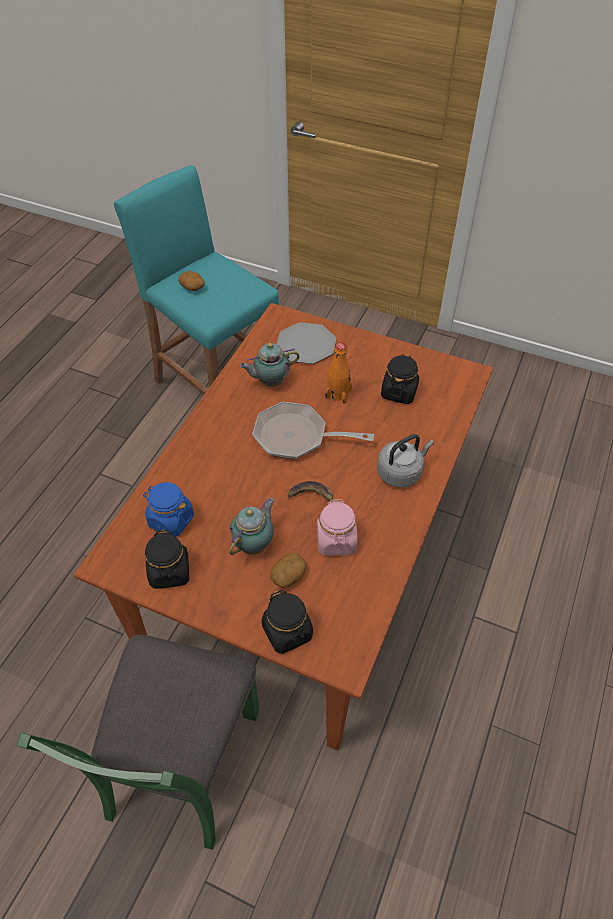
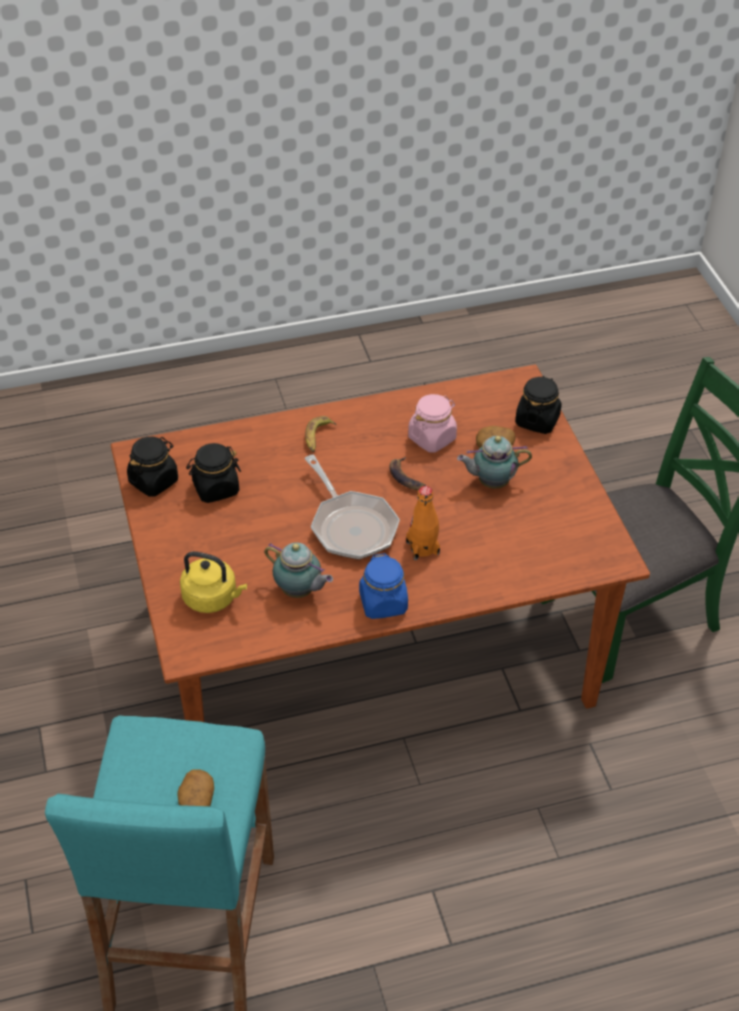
camera: 130 degrees left, 5 degrees down
blue jar [143,482,194,537] -> blue jar moved to [359,553,408,619]
black jar [145,530,189,589] -> black jar moved to [127,437,178,497]
plate [277,322,336,364] -> yellow kettle [180,552,247,613]
orange bottle [325,343,352,404] -> orange bottle moved to [406,486,440,560]
grey kettle [377,434,434,487] -> banana [305,416,336,452]

